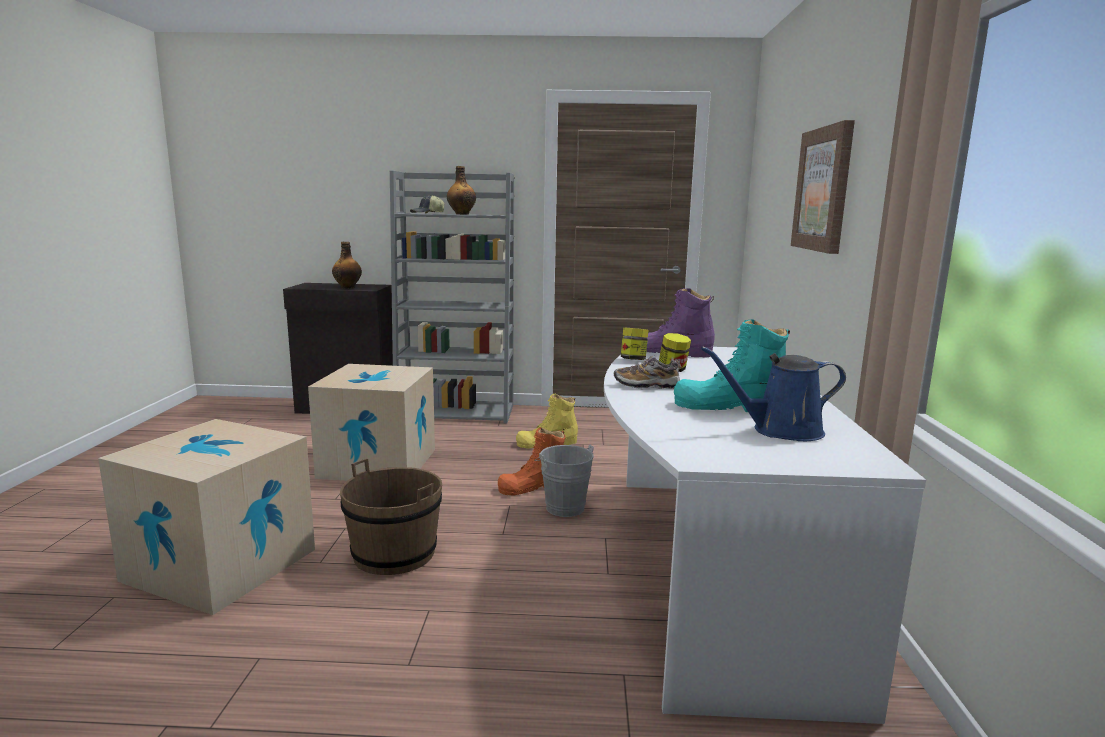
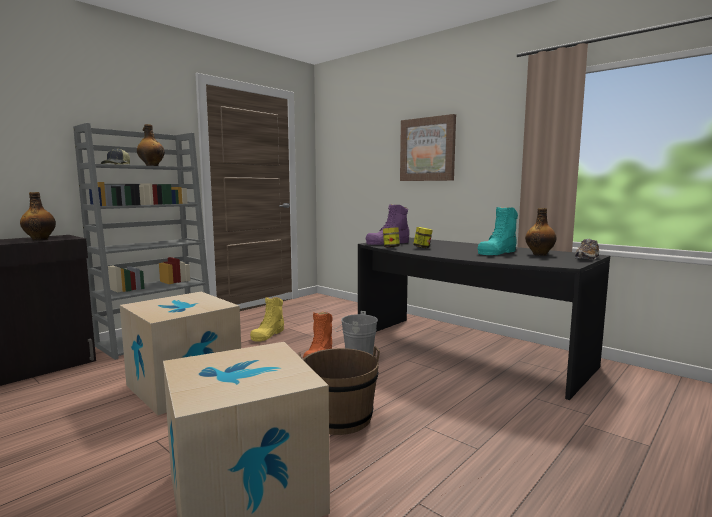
camera: 50 degrees left, 5 degrees down
white desk [604,347,926,724] -> black desk [358,237,610,400]
shoe [614,355,682,390] -> shoe moved to [575,239,599,260]
blue watering can [701,346,846,441] -> bottle [525,208,557,256]

